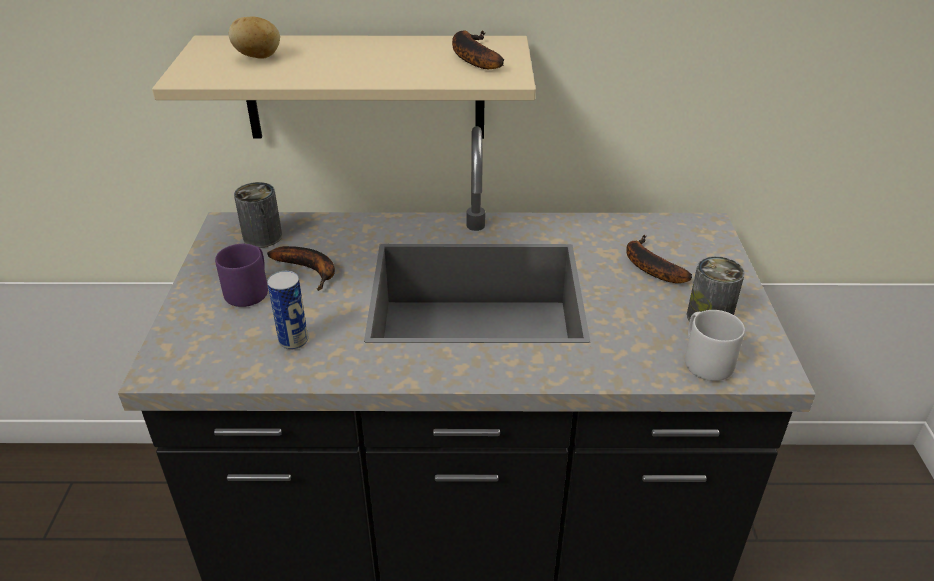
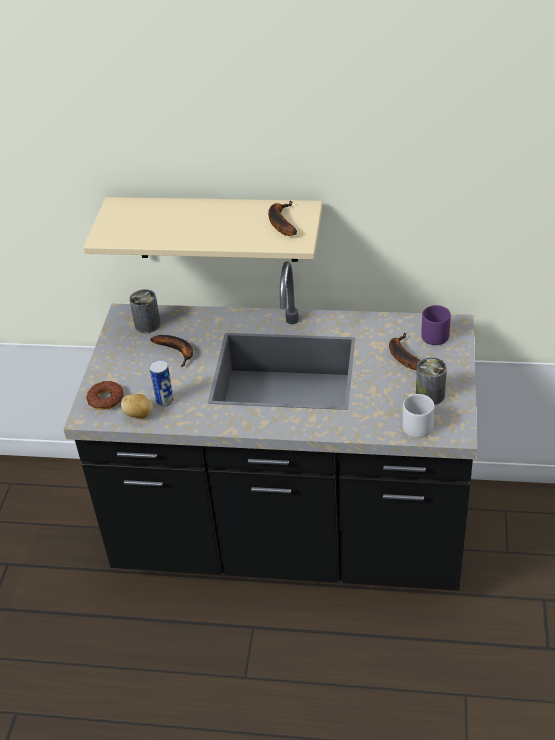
camera: 10 degrees right, 5 degrees up
purple mug [215,244,268,307] -> purple mug moved to [421,305,451,345]
potato [229,16,280,59] -> potato moved to [121,394,153,419]
none -> donut [86,381,124,410]

